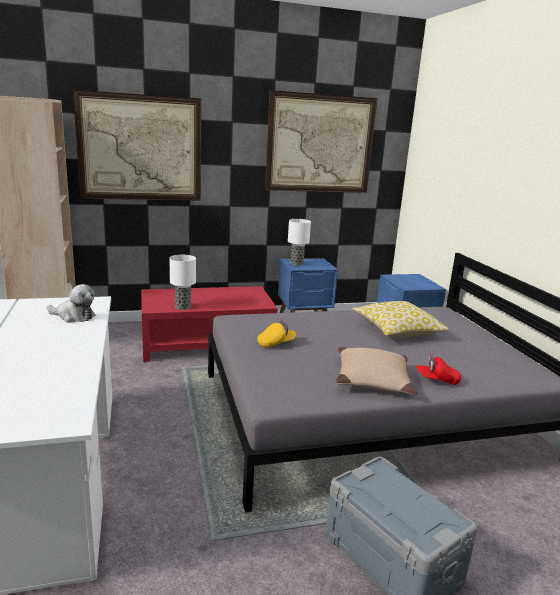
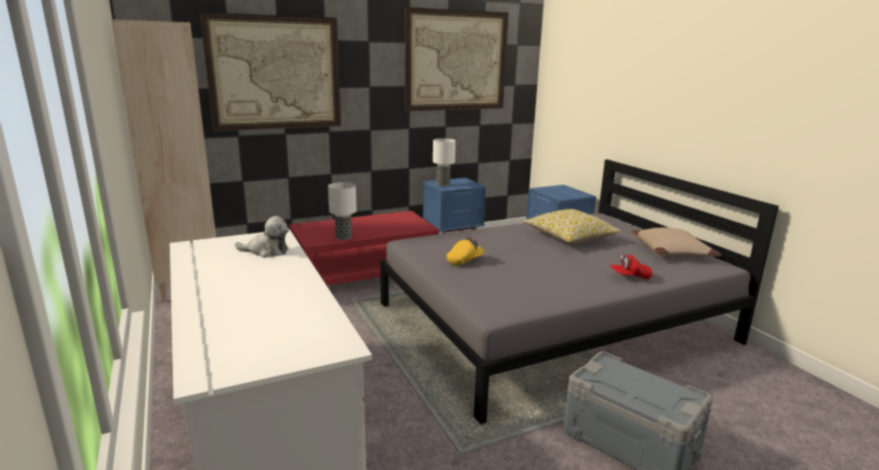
camera: 10 degrees left, 0 degrees up
beige pillow [336,347,417,394] -> beige pillow moved to [631,228,722,257]

